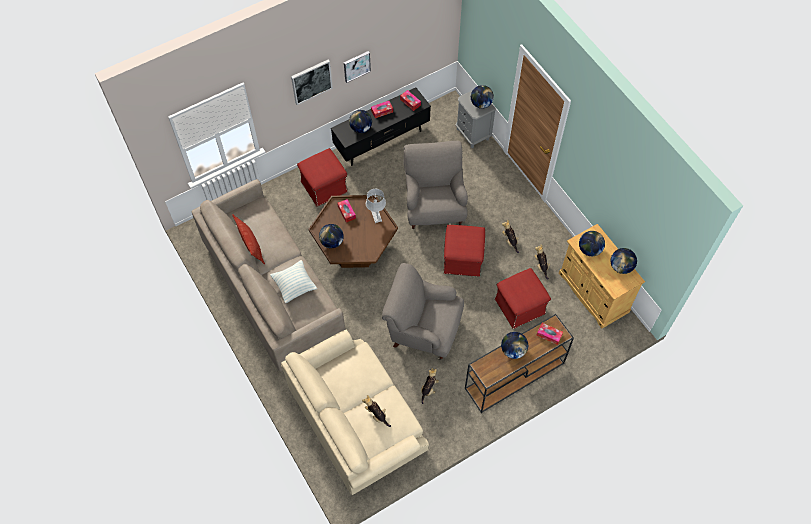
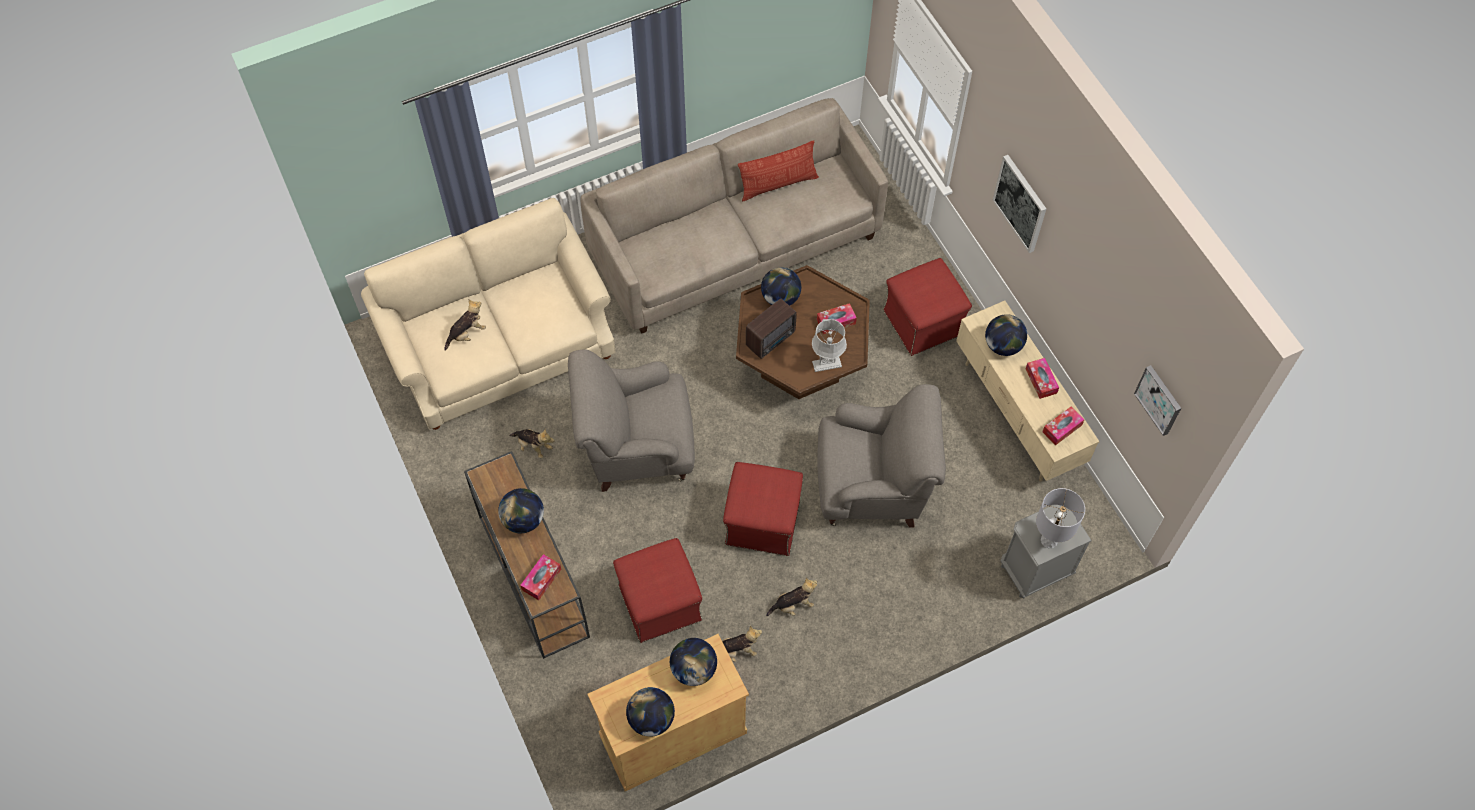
camera: 95 degrees right, 0 degrees up
pillow [270,260,317,303] -> none
black tv stand [331,87,431,166] -> beige tv stand [956,301,1099,482]
picture [344,51,371,83] -> picture moved to [1134,365,1181,436]
grey armchair [382,263,464,360] -> grey armchair turned 120 degrees counterclockwise [568,349,695,492]
globe [471,85,494,109] -> grey table lamp [1036,488,1085,548]
none -> radio [746,299,797,359]

